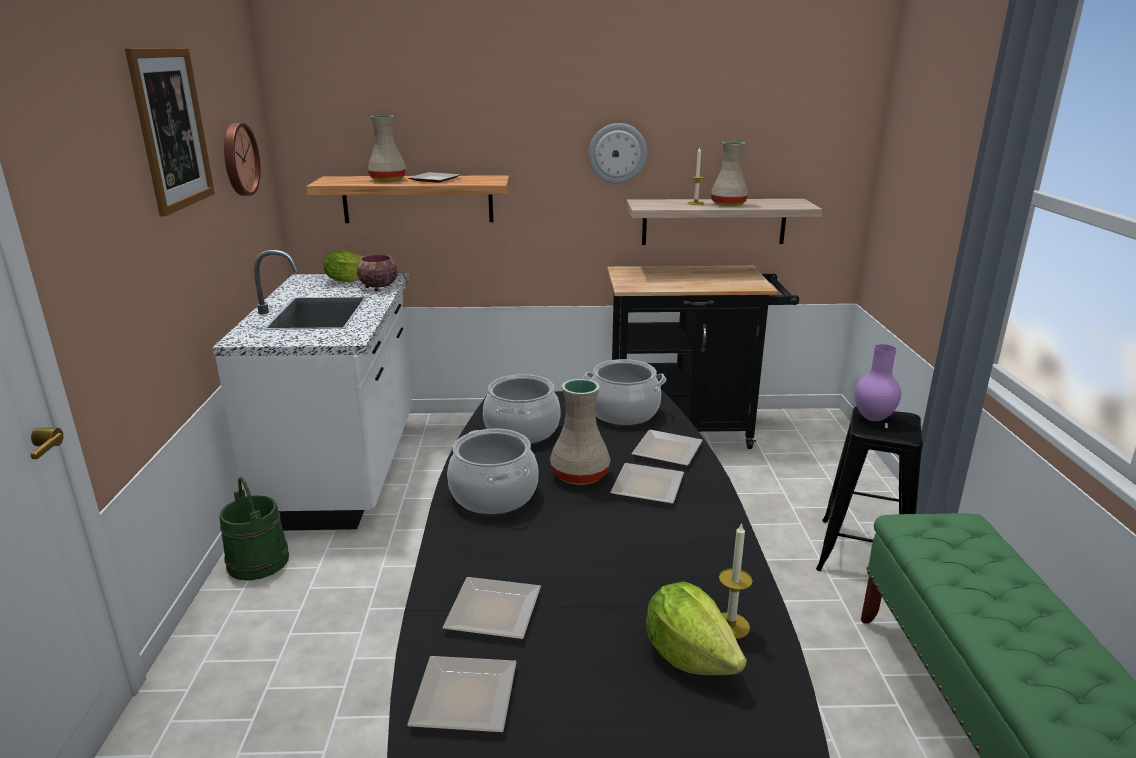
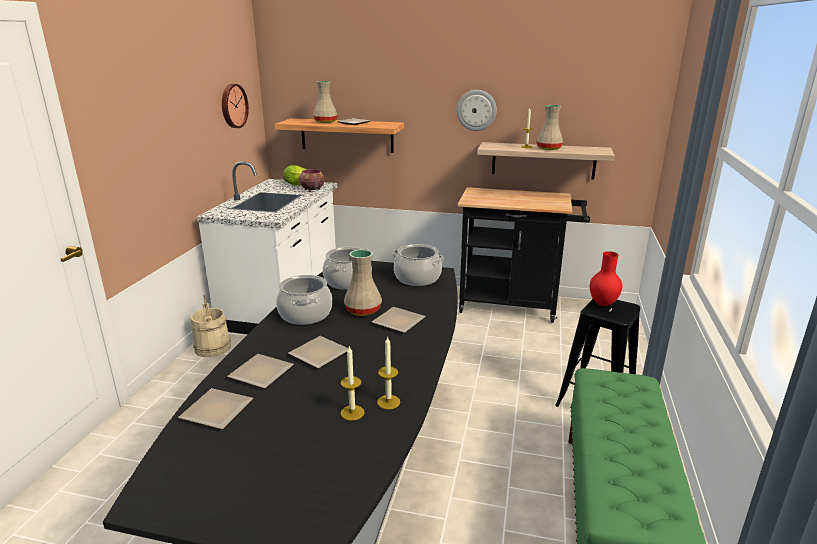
camera: 15 degrees right, 0 degrees up
picture [125,48,215,216] -> none
green bucket [219,477,289,581] -> beige bucket [191,295,231,357]
plate [631,430,703,466] -> plate moved to [288,336,348,369]
lettuce [645,582,747,675] -> candle [341,345,365,421]
purple vase [854,344,901,421] -> red vase [590,251,622,306]

